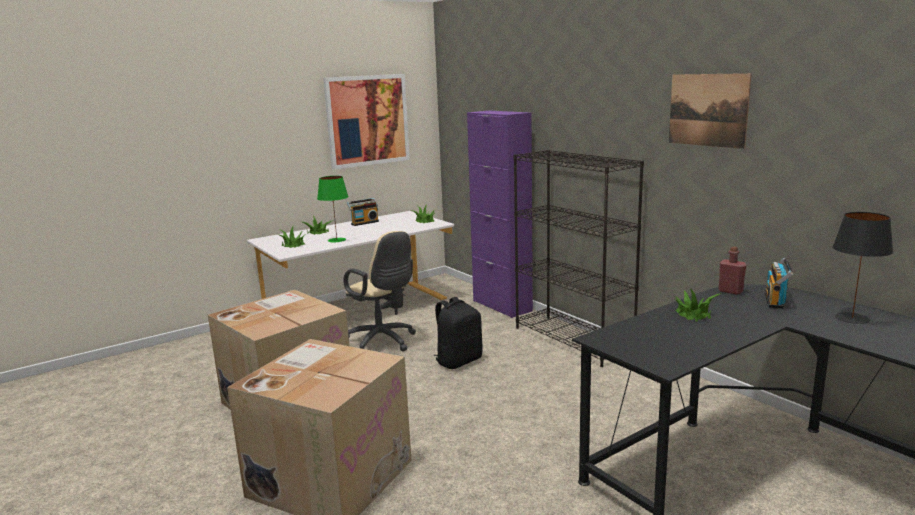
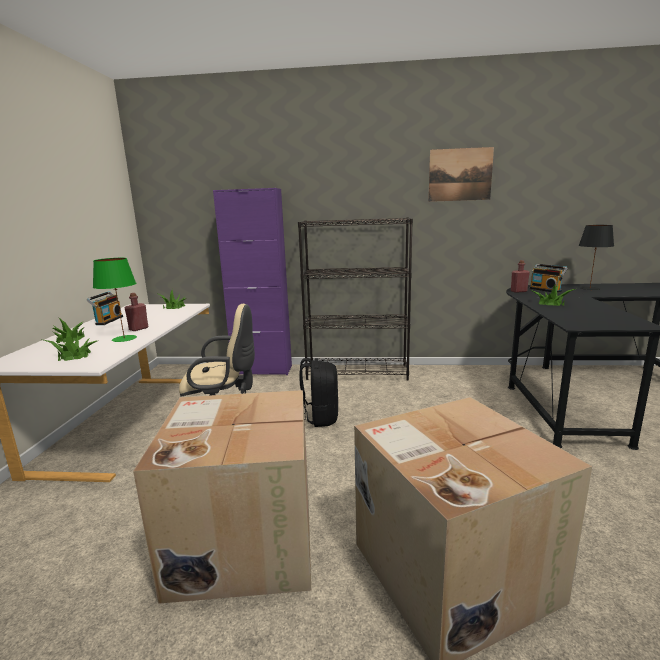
camera: 50 degrees left, 0 degrees up
picture [323,74,410,170] -> none
none -> red bottle [125,293,148,331]

